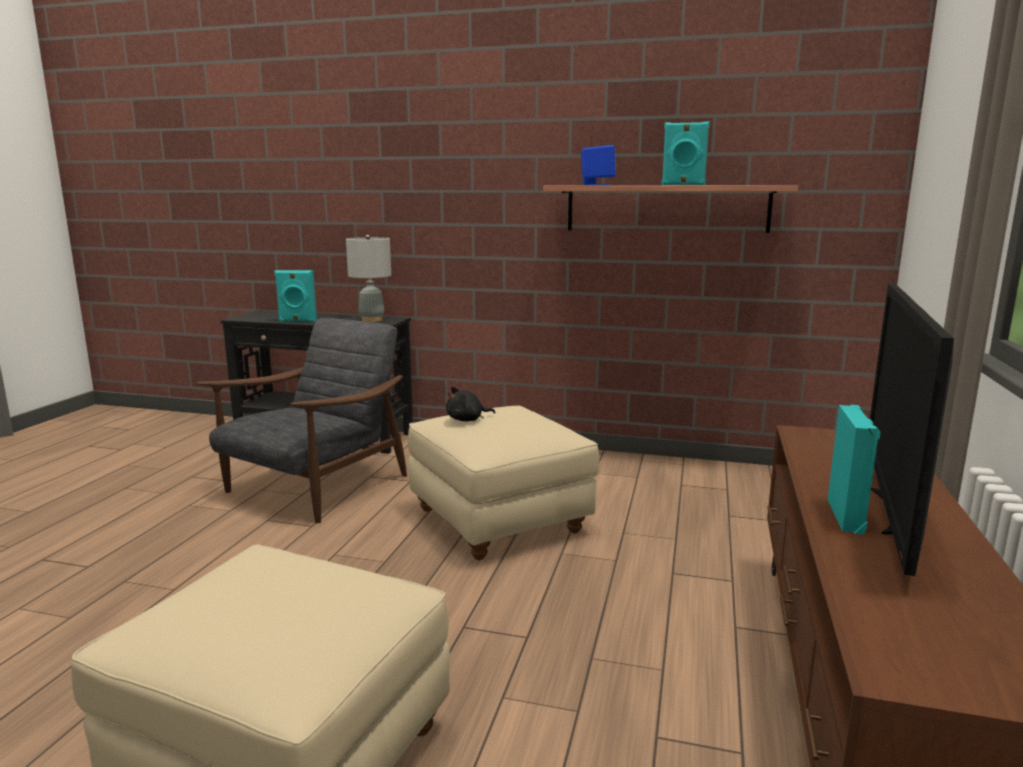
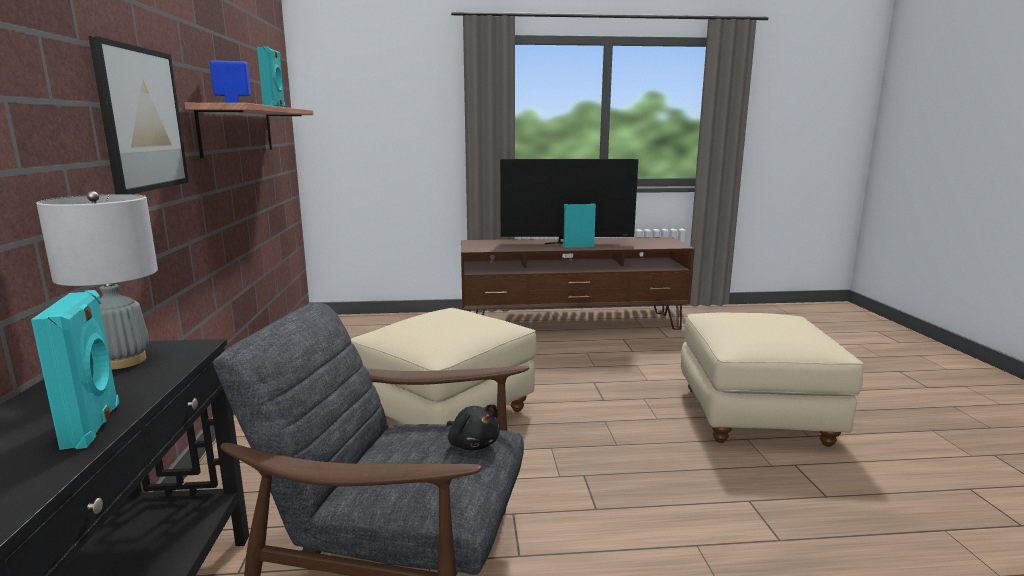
camera: 110 degrees left, 0 degrees up
black plush toy [446,386,495,421] -> black plush toy moved to [447,404,500,450]
none -> picture [88,36,189,194]

